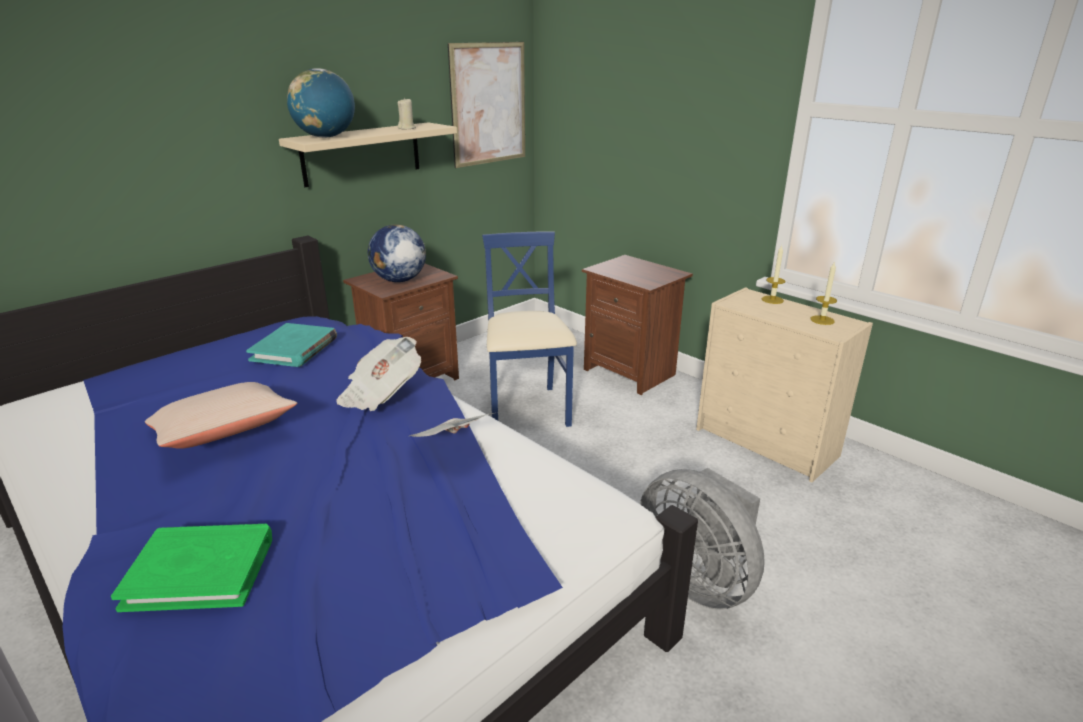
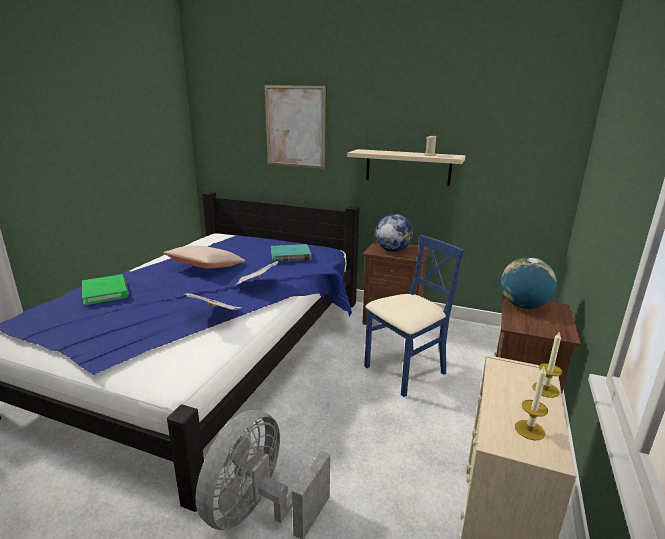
camera: 65 degrees right, 5 degrees down
globe [287,68,355,138] -> globe moved to [501,257,557,309]
picture [448,42,525,168] -> picture moved to [264,85,326,169]

